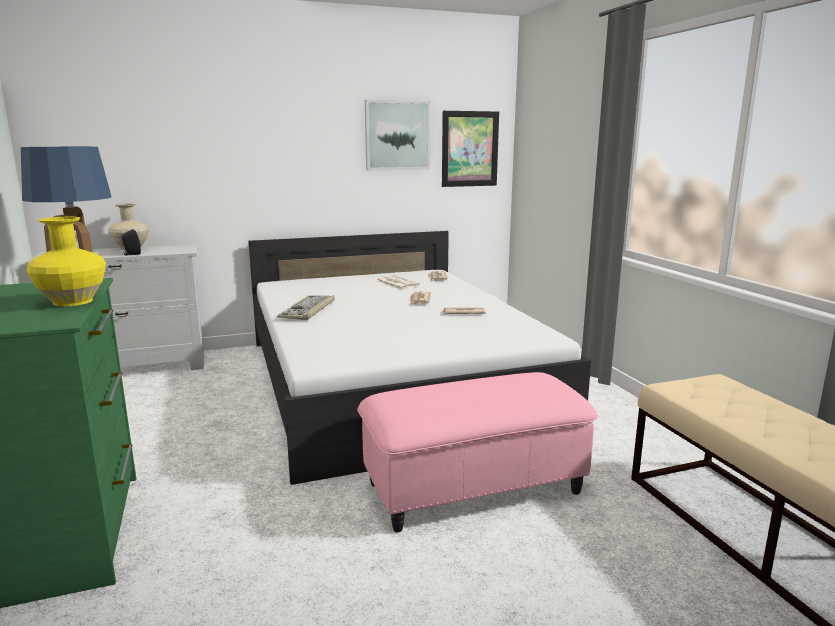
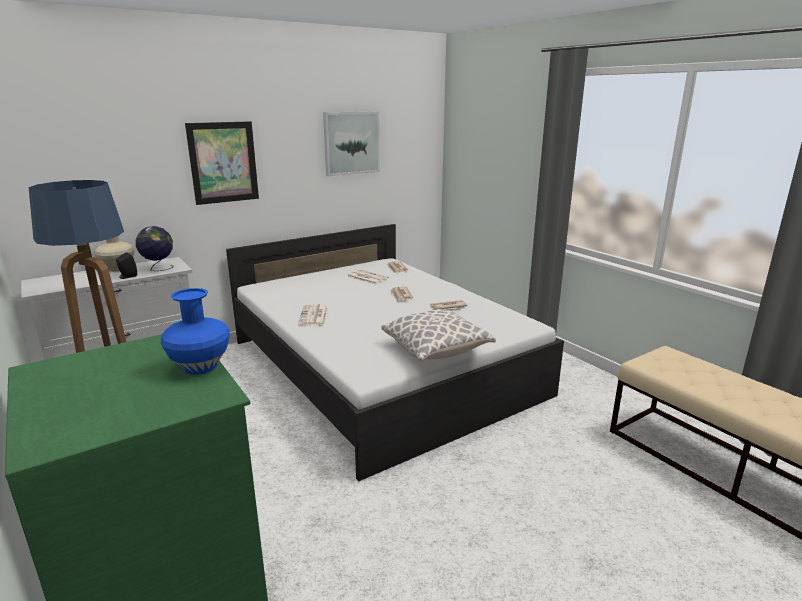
camera: 15 degrees left, 5 degrees up
yellow vase [27,217,106,307] -> blue vase [161,288,230,375]
keyboard [277,295,335,320] -> newspaper [298,304,328,326]
pink ottoman [357,372,598,532] -> none
picture [442,111,499,187] -> picture moved to [185,121,259,205]
none -> globe [136,226,173,271]
none -> pillow [381,309,496,362]

